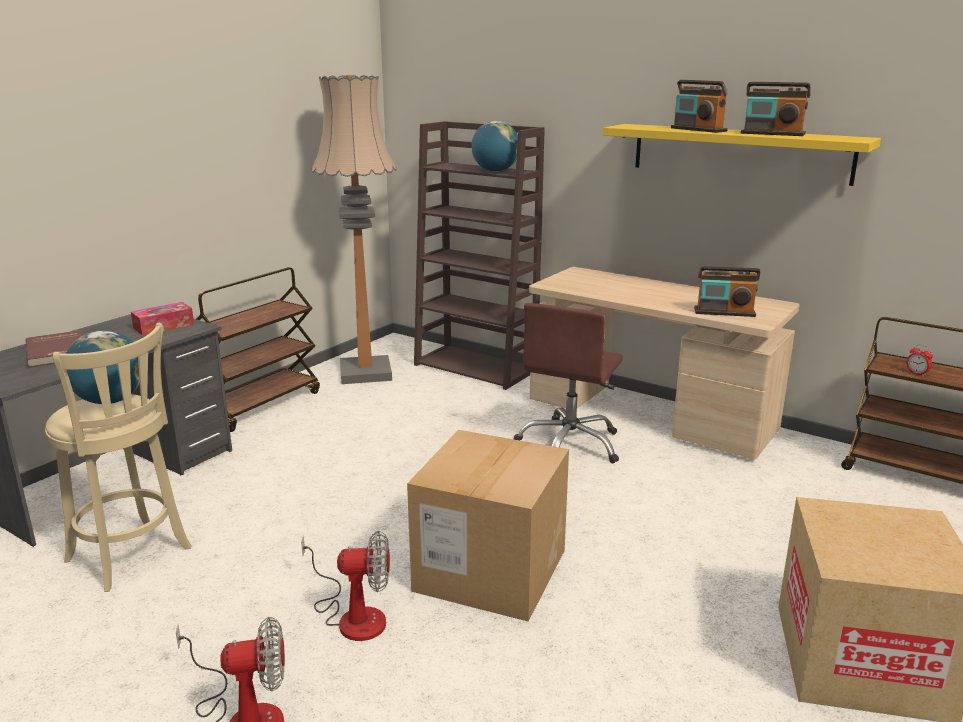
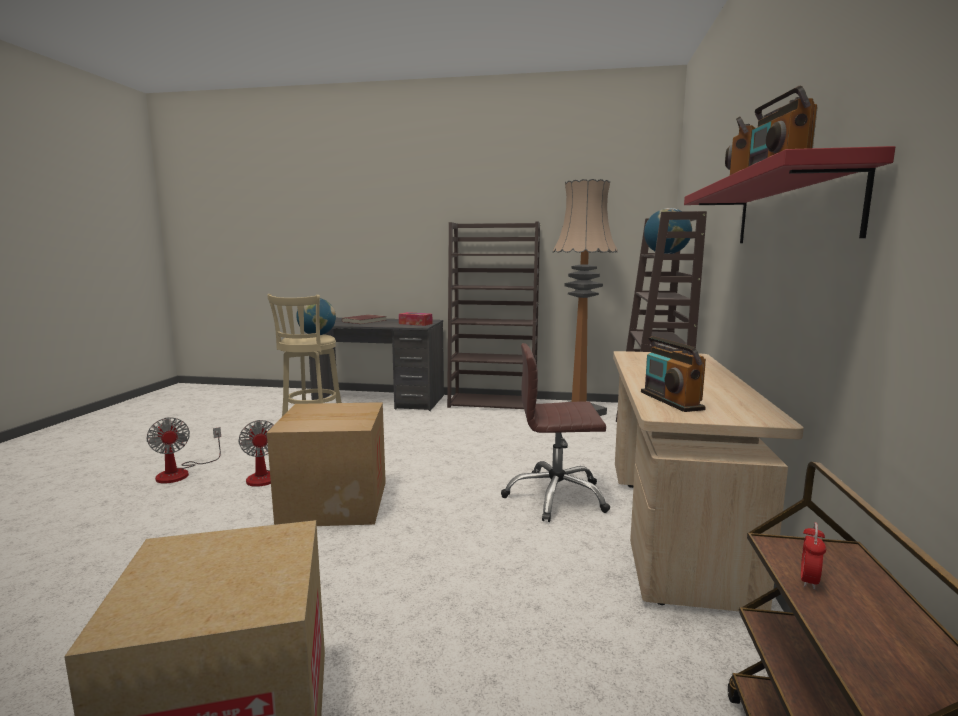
camera: 65 degrees right, 10 degrees down
brown cart [197,267,320,432] -> brown bookcase [447,221,540,409]
yellow shelf [603,124,881,186] -> red shelf [684,146,895,243]

